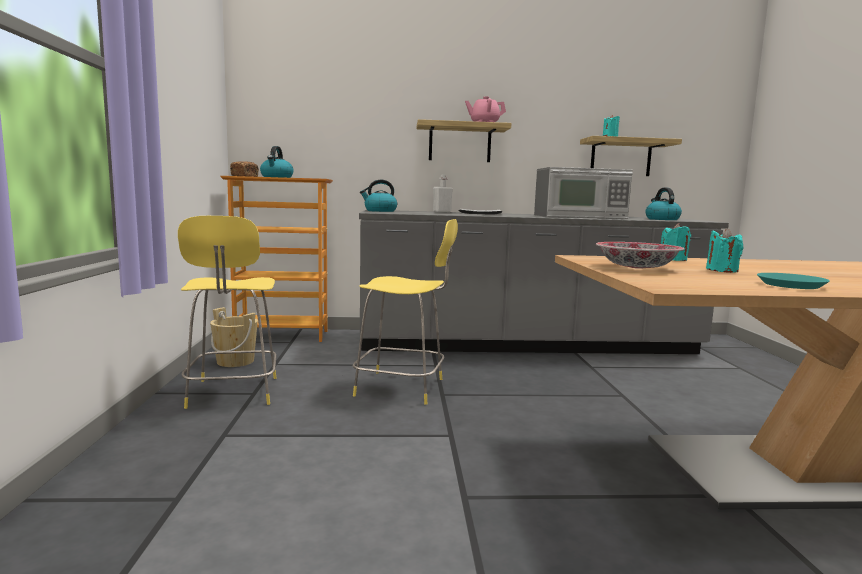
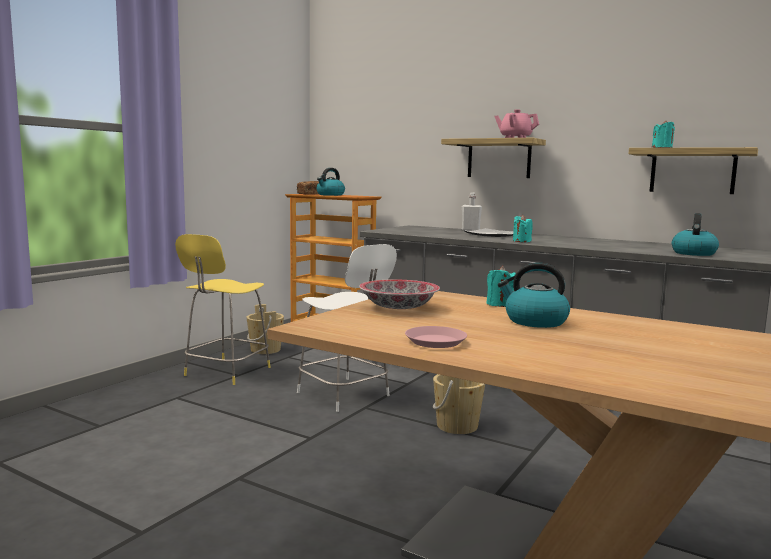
camera: 35 degrees right, 0 degrees up
yellow stool [353,219,458,405] -> white stool [297,244,397,412]
kettle [360,180,397,212] -> kettle moved to [498,263,570,328]
microwave [534,167,633,219] -> none
turquoise candle [706,228,743,273] -> turquoise candle moved to [513,215,533,242]
turquoise plate [757,273,830,289] -> pink plate [405,326,467,348]
none -> beige bucket [433,374,485,434]

